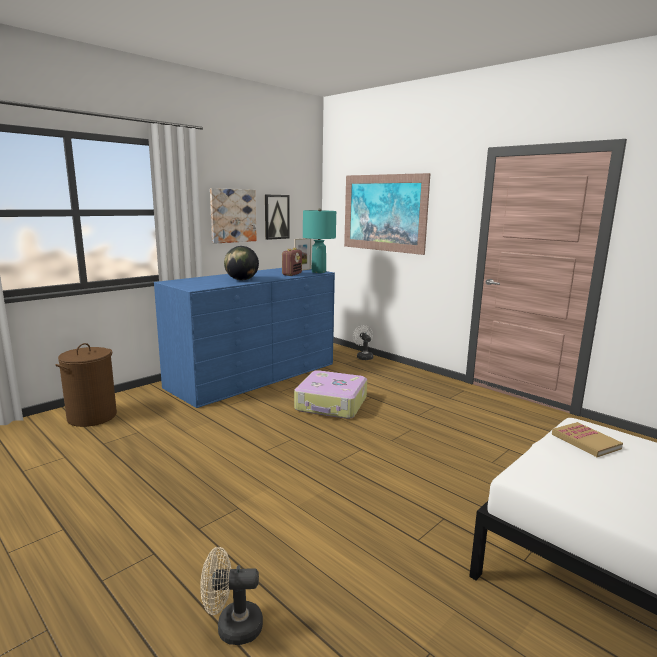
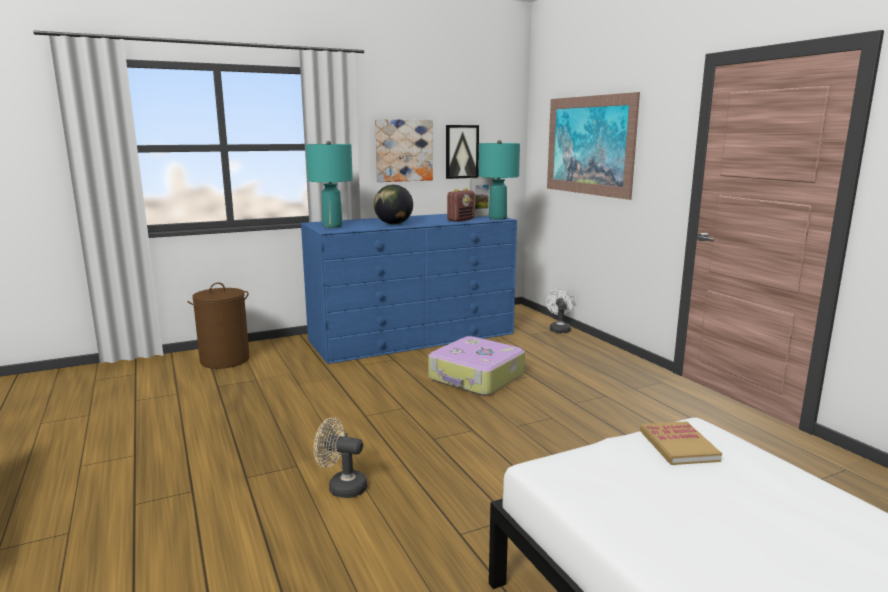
camera: 20 degrees right, 0 degrees up
beige fan [200,547,263,645] -> beige fan moved to [314,417,367,498]
none -> turquoise table lamp [306,141,353,228]

